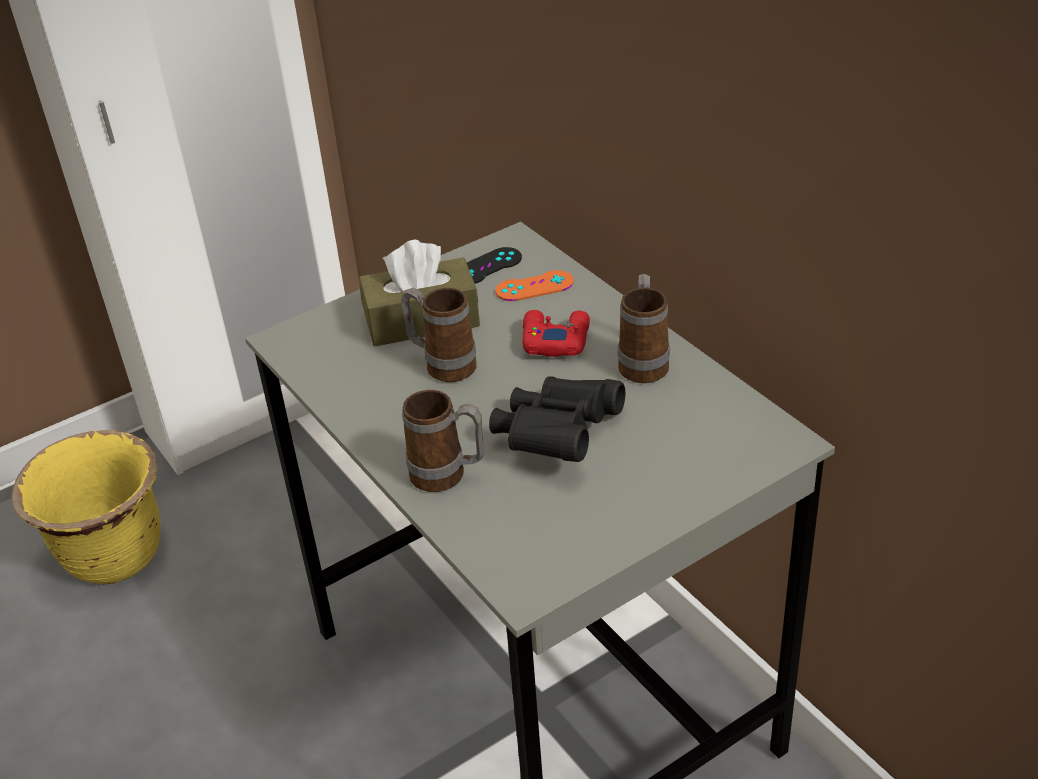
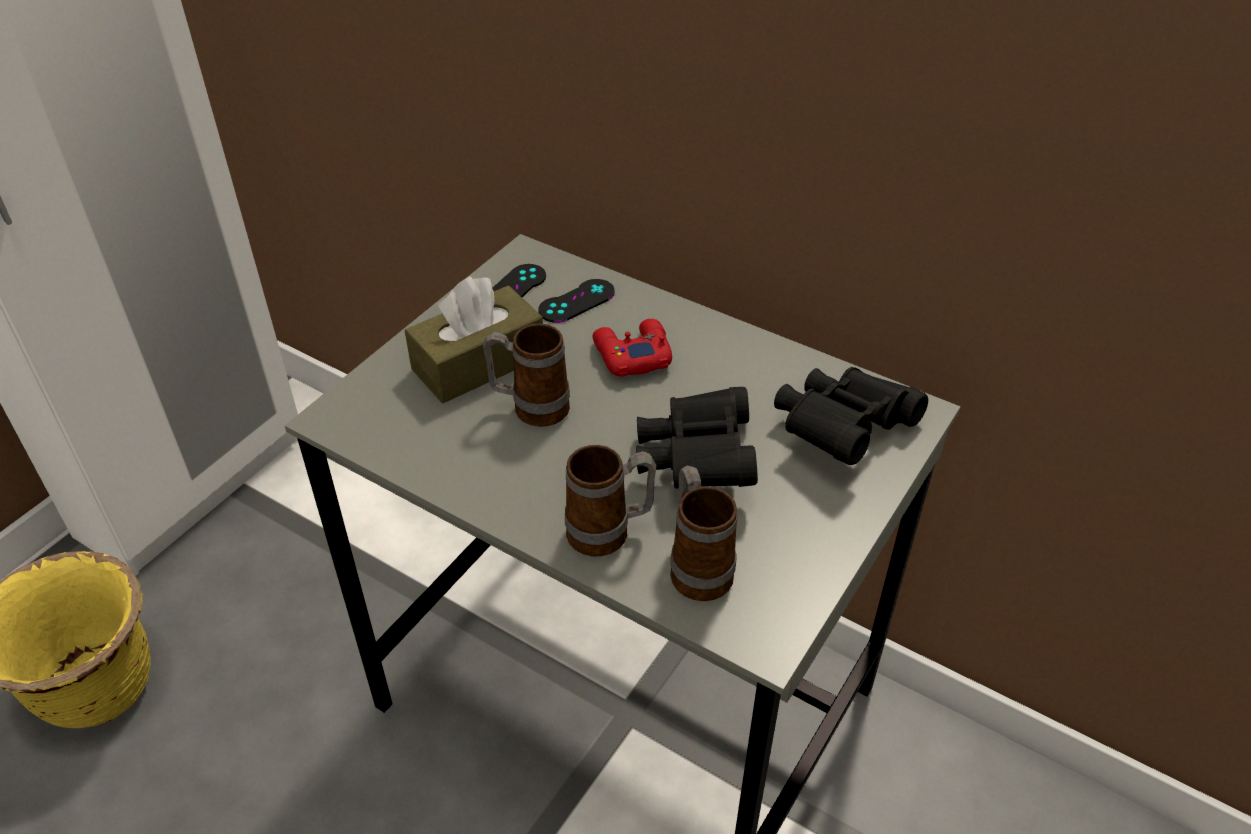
camera: 25 degrees left, 5 degrees up
orange game controller [495,270,574,301] -> black game controller [538,279,615,323]
mug [618,274,670,383] -> mug moved to [670,465,738,601]
none -> black binoculars [774,367,928,465]

